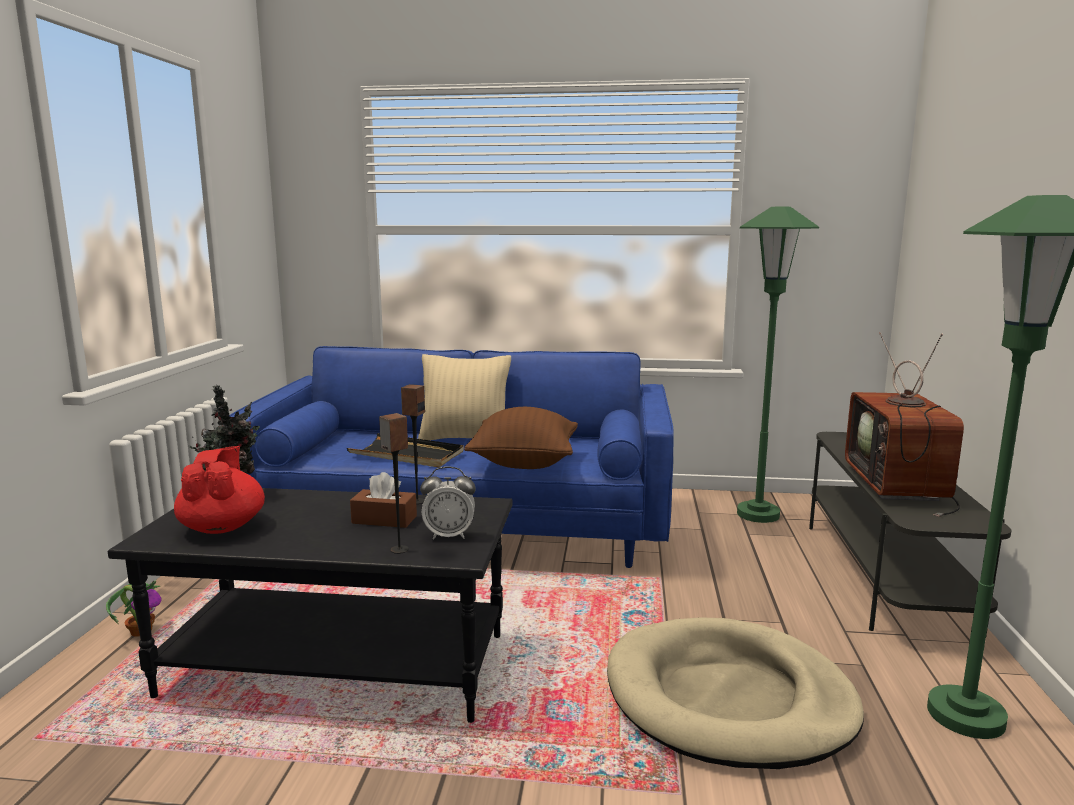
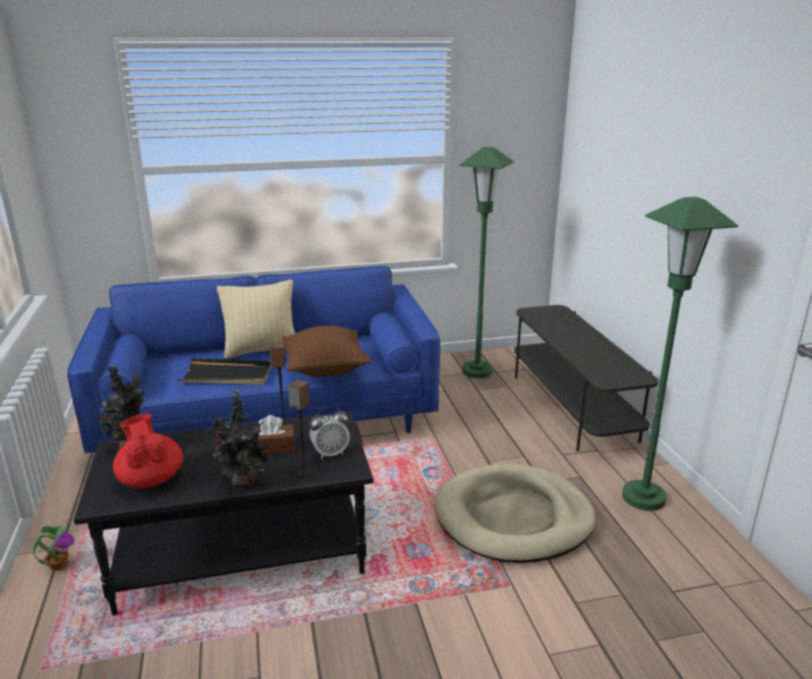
camera: 20 degrees left, 10 degrees up
television [845,332,964,517] -> none
none -> potted plant [211,390,271,489]

